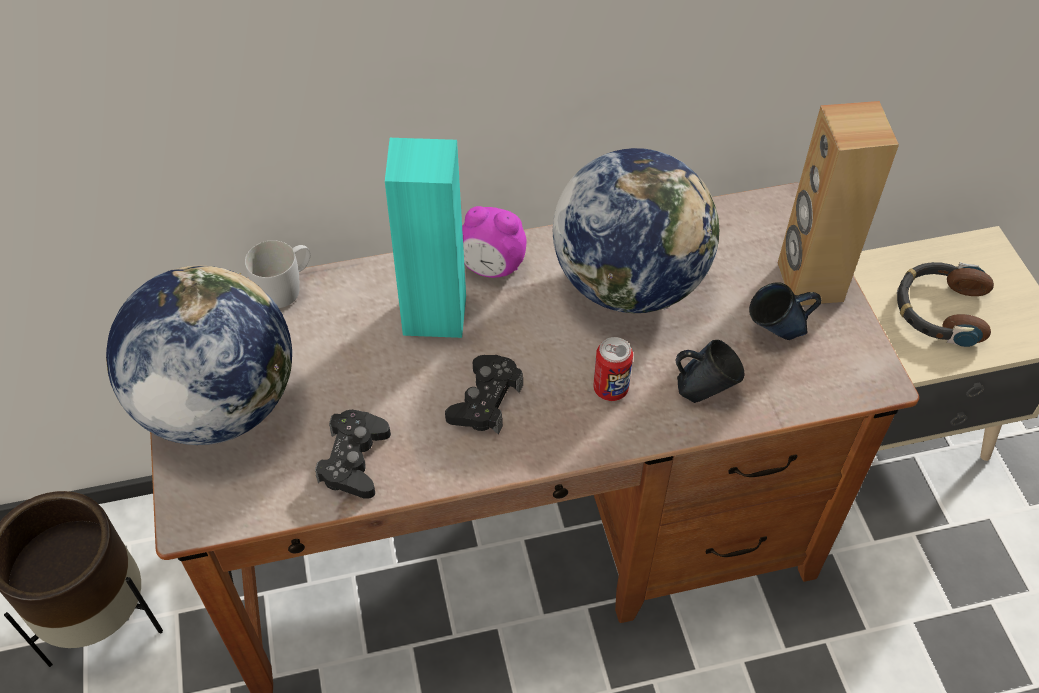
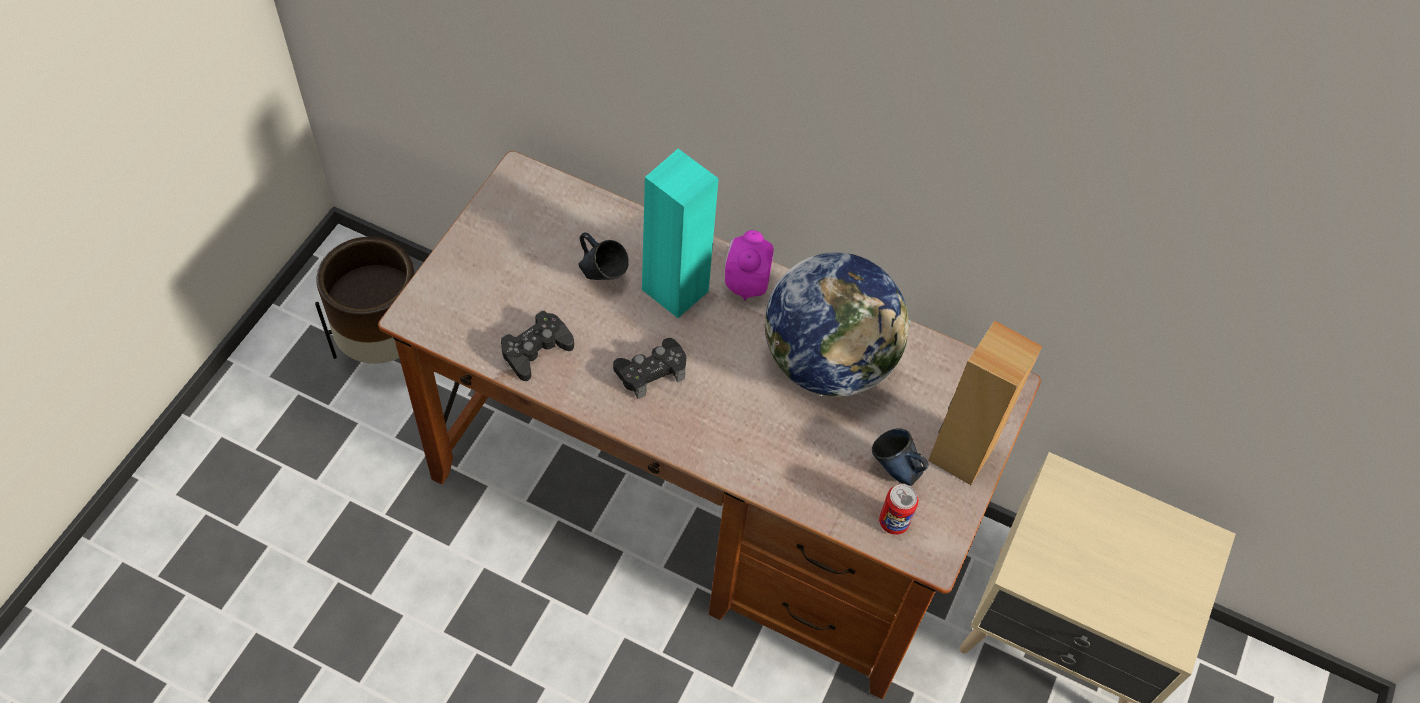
camera: 35 degrees right, 5 degrees up
globe [106,265,292,445] -> none
white mug [245,240,310,308] -> none
alarm clock [462,206,527,278] -> alarm clock turned 45 degrees clockwise [724,230,774,301]
can [593,337,633,401] -> can moved to [879,484,919,535]
blue mug [676,340,745,403] -> blue mug moved to [578,233,629,280]
headphones [897,262,994,347] -> none

